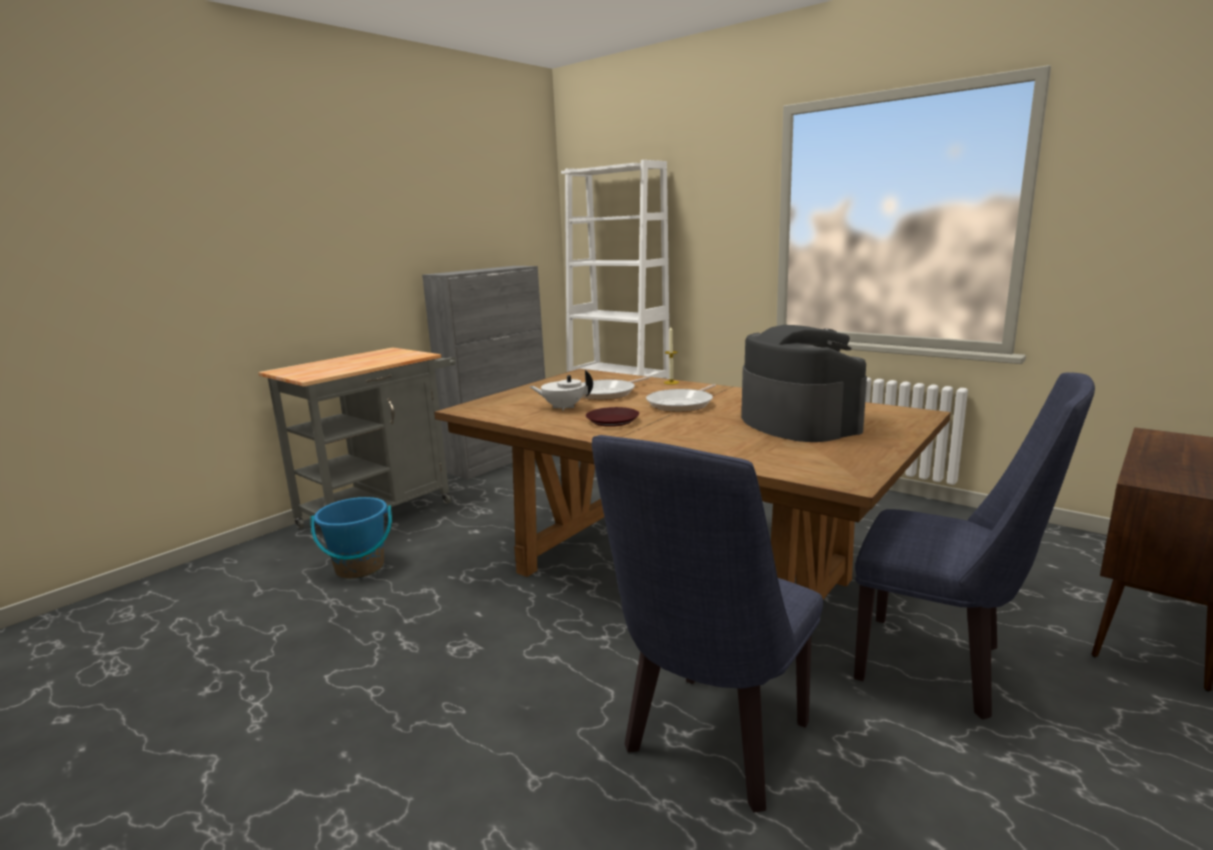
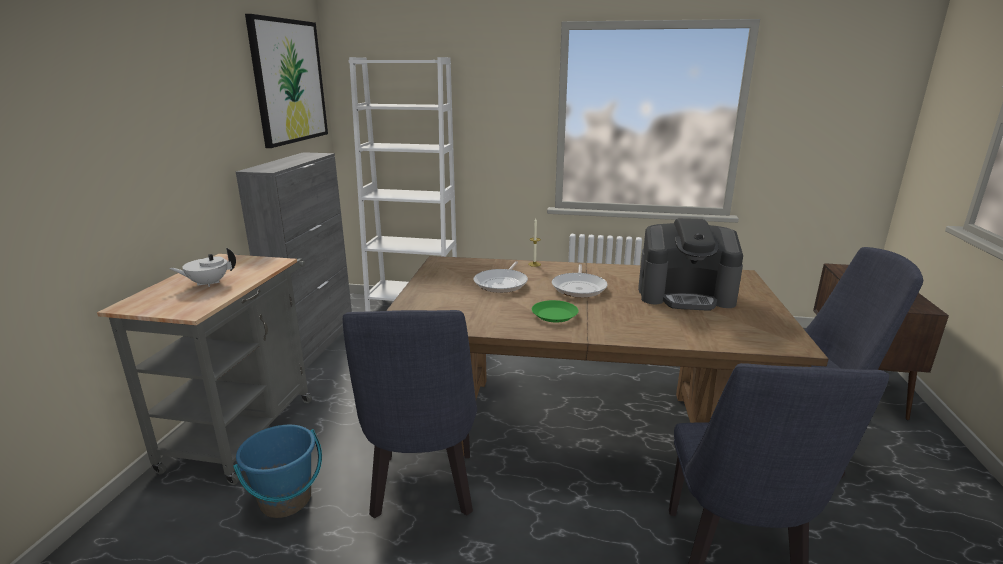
camera: 30 degrees left, 5 degrees up
white teapot [529,370,593,411] -> white teapot moved to [169,248,236,287]
brown plate [586,407,639,427] -> green plate [532,300,579,322]
coffee machine [741,325,867,442] -> coffee machine turned 150 degrees clockwise [638,218,743,311]
none -> picture [245,14,328,148]
none -> blue chair [343,310,477,518]

